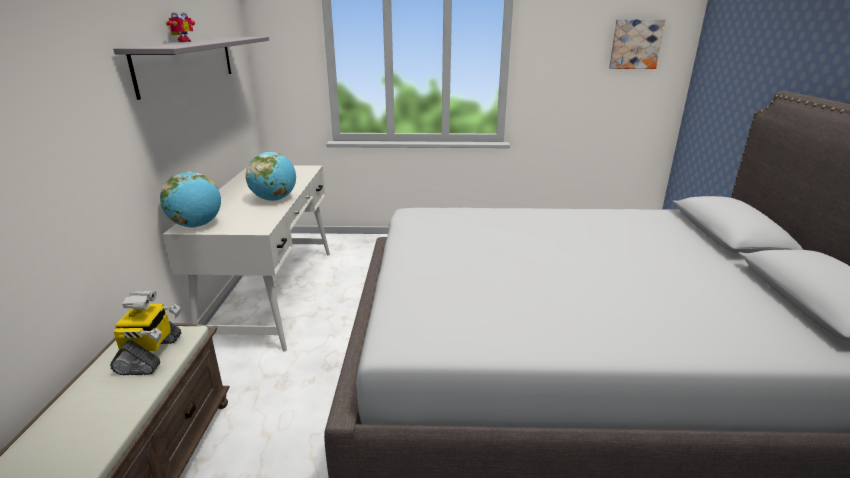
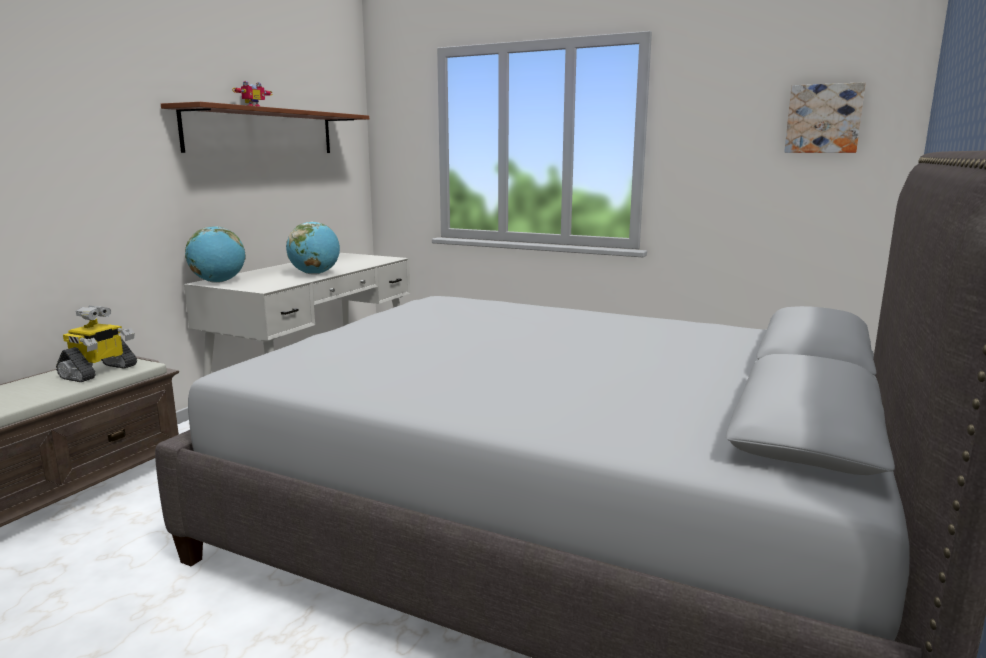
camera: 25 degrees right, 10 degrees down
grey shelf [113,37,269,100] -> brown shelf [161,102,369,153]

